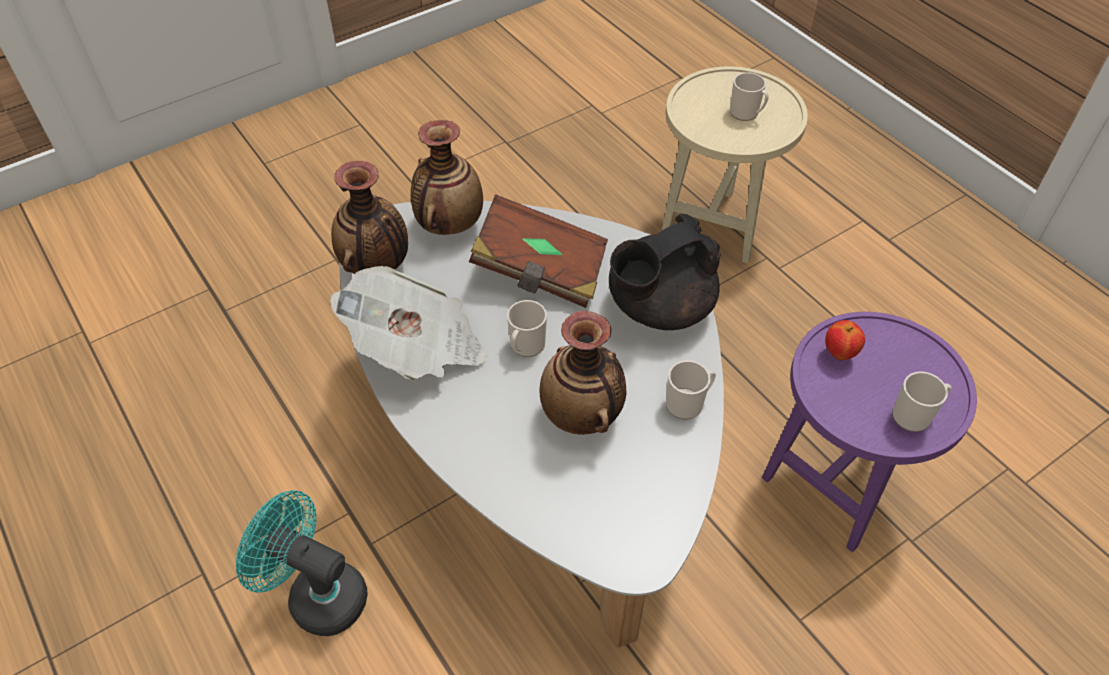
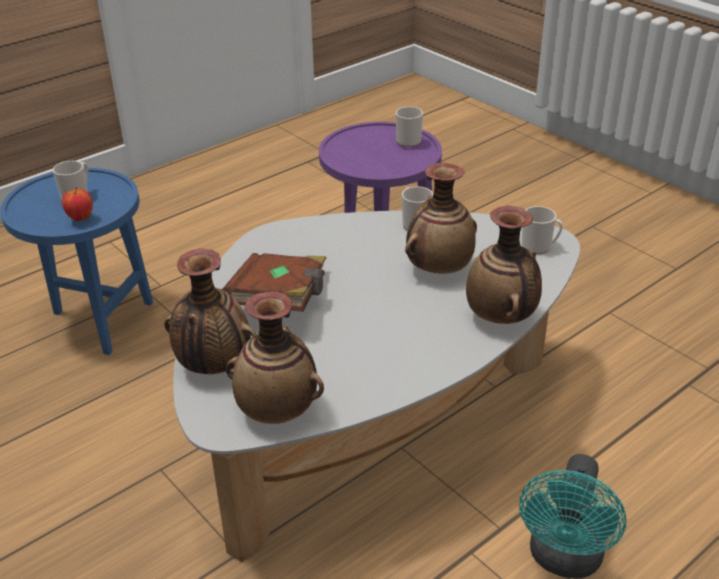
camera: 95 degrees left, 15 degrees down
newspaper [330,266,487,380] -> none
mug [507,300,547,357] -> mug moved to [521,206,563,254]
black teapot [609,213,721,330] -> none
beige side table [662,66,808,263] -> blue side table [0,168,153,355]
apple [825,320,865,360] -> apple moved to [62,188,93,221]
none -> vase [466,205,542,324]

